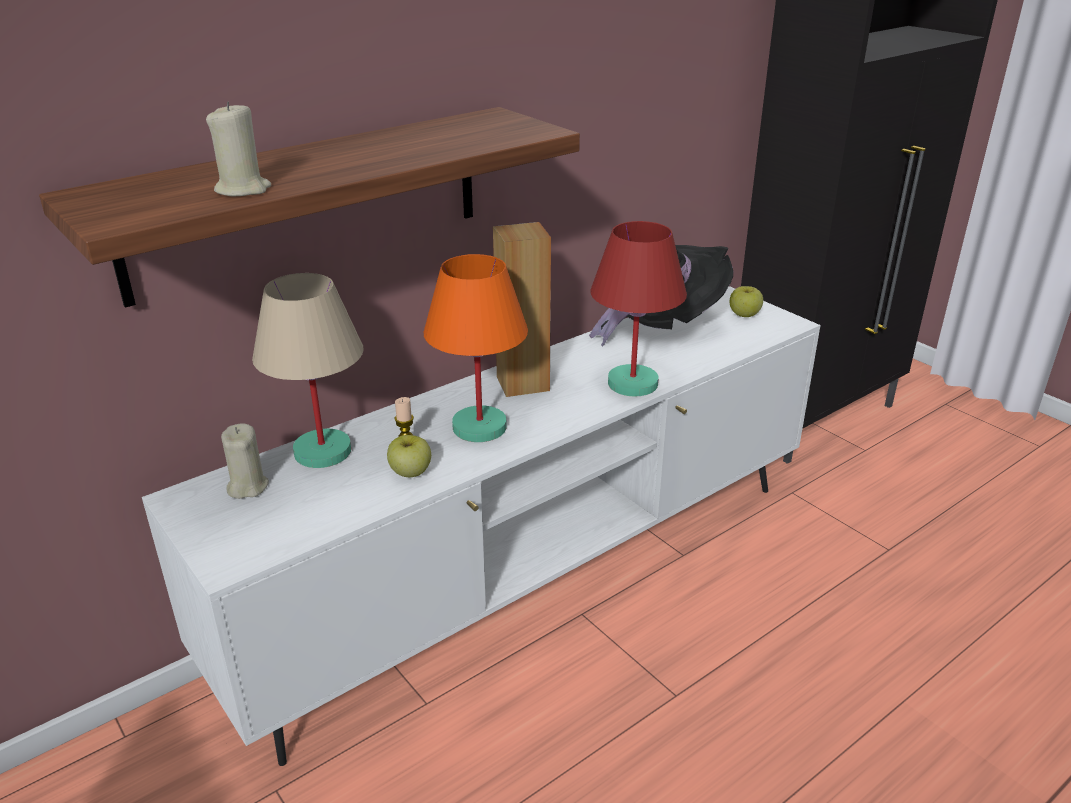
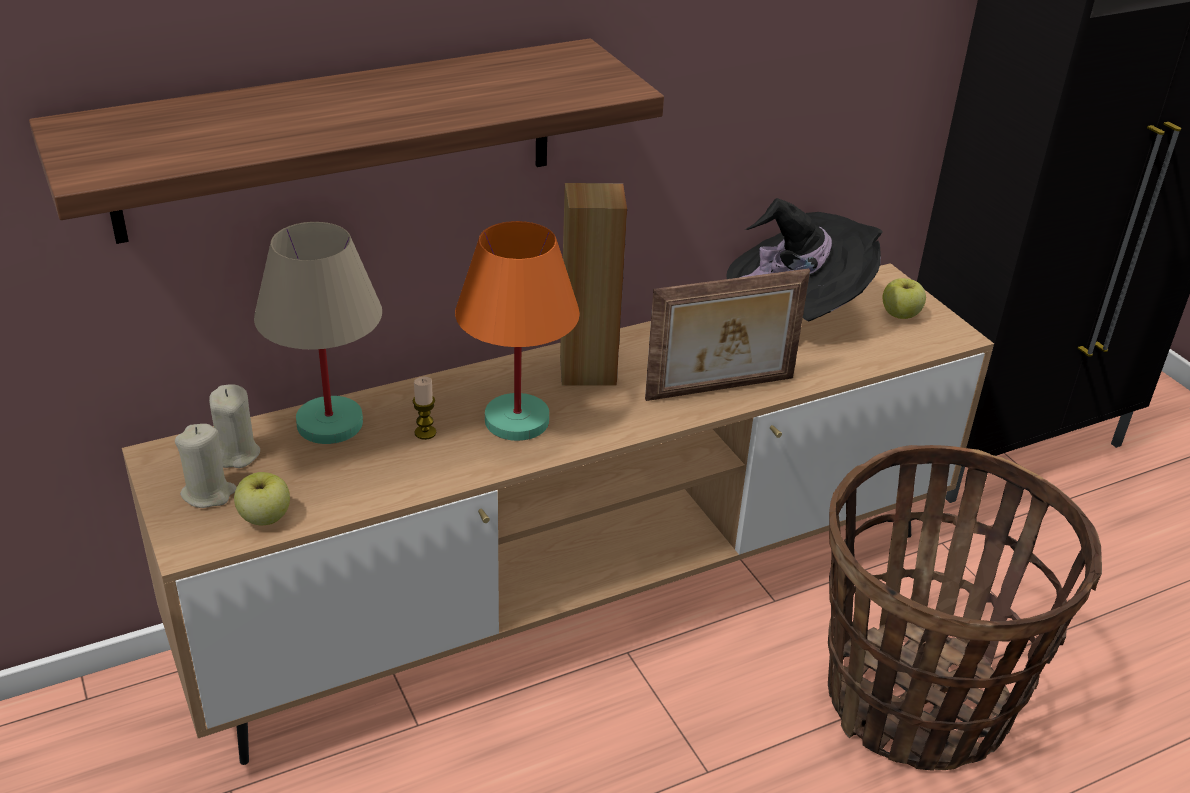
camera: 10 degrees right, 5 degrees up
white tv stand [142,286,821,766] -> brown tv stand [122,263,994,765]
beige candle [206,102,271,196] -> beige candle moved to [175,424,237,508]
apple [387,435,431,477] -> apple moved to [234,472,290,525]
red table lamp [590,221,687,396] -> picture frame [645,269,810,401]
none -> basket [828,445,1102,771]

